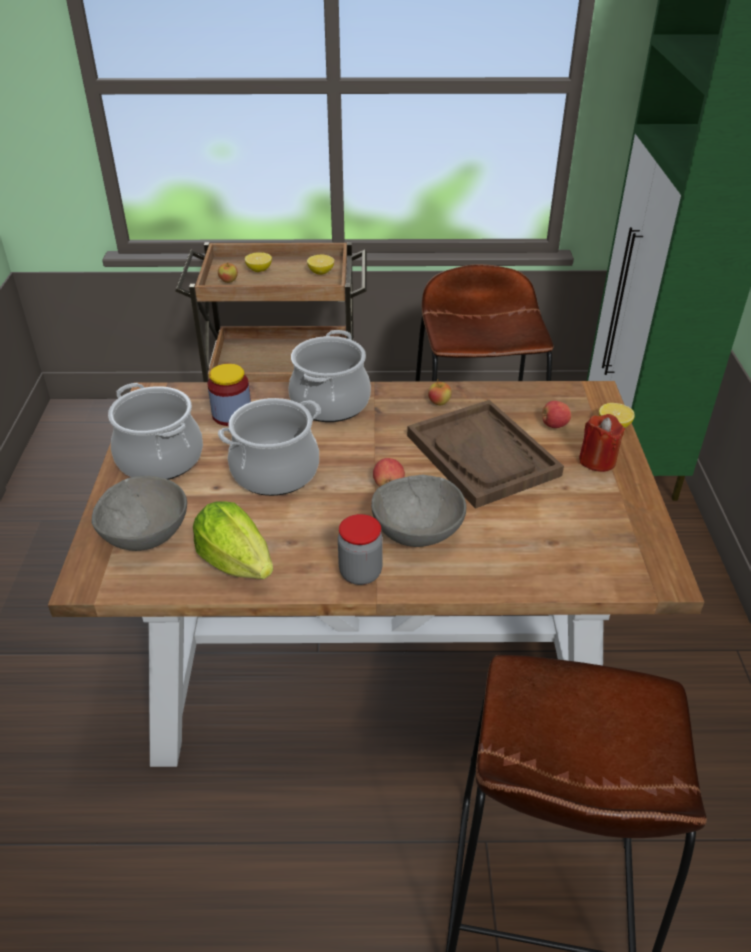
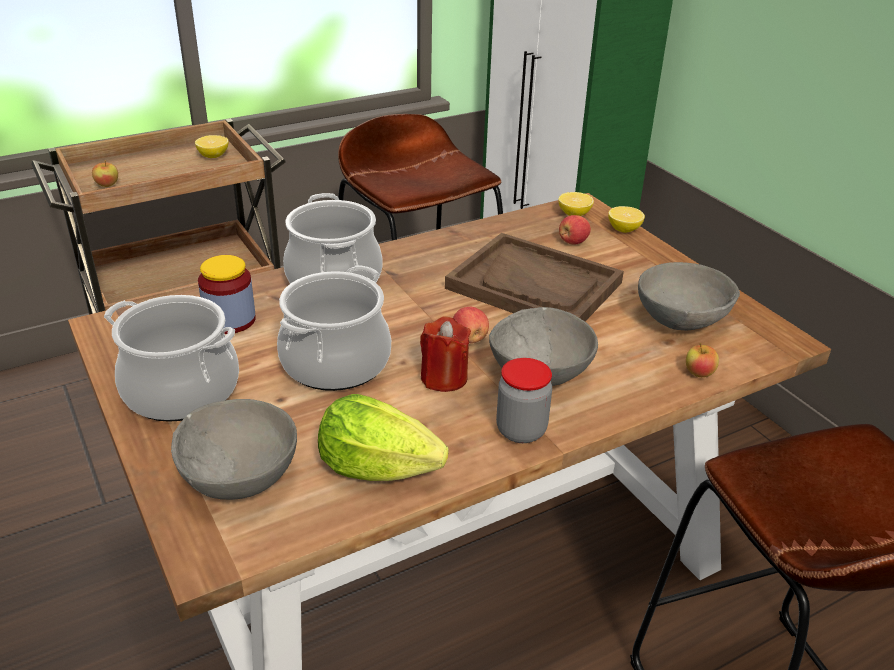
camera: 30 degrees left, 5 degrees down
lemon [245,252,272,272] -> lemon moved to [558,192,594,216]
apple [428,379,452,405] -> apple moved to [686,343,719,377]
red candle [579,414,625,472] -> red candle moved to [420,316,471,392]
none -> grey bowl [638,262,740,330]

